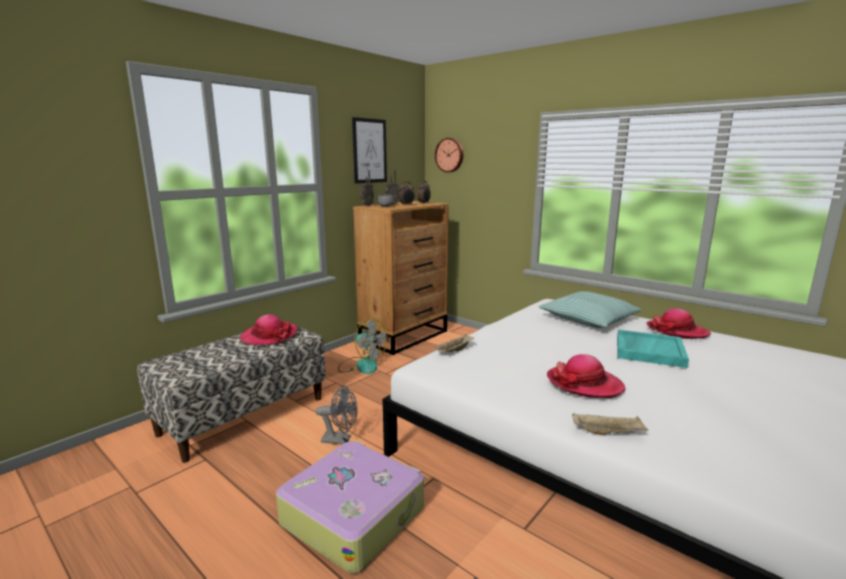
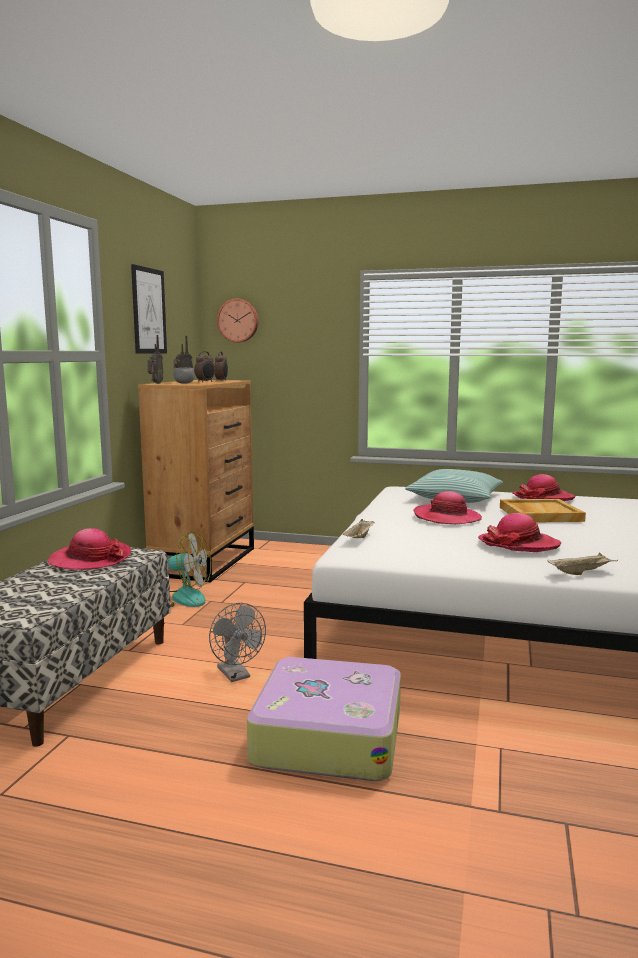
camera: 25 degrees left, 5 degrees down
grey fan [315,386,357,445] -> grey fan turned 75 degrees clockwise [209,603,266,682]
turquoise tray [617,330,689,368] -> beige tray [500,499,586,523]
none -> hat [413,491,482,524]

